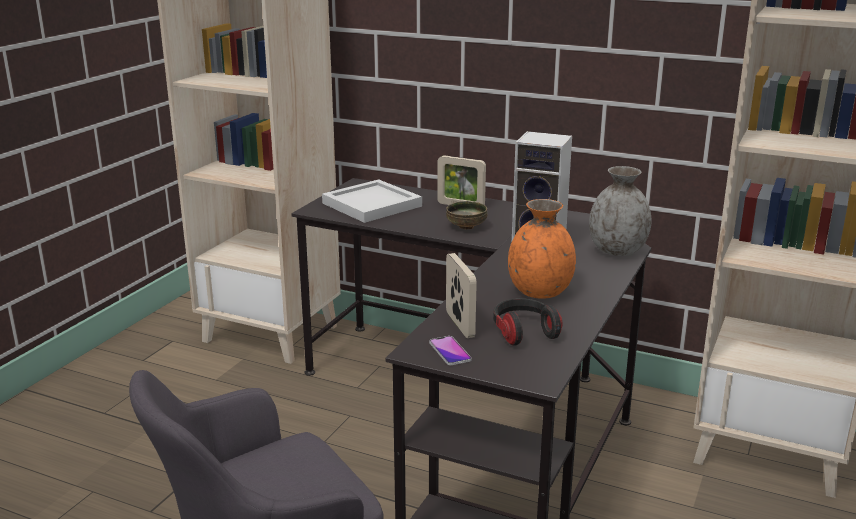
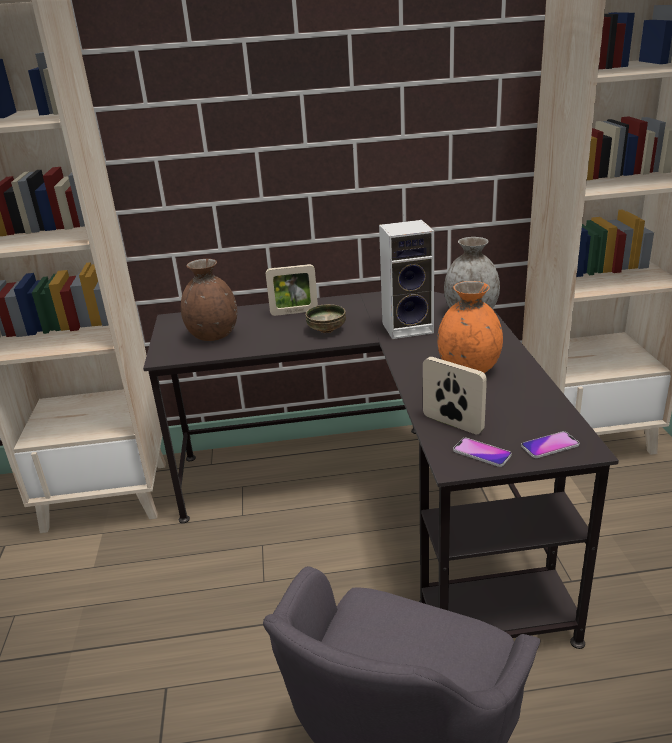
camera: 30 degrees left, 5 degrees up
white tray [322,179,422,223] -> brown vase [181,259,237,341]
headphones [493,298,563,346] -> none
none -> phone [521,431,579,458]

